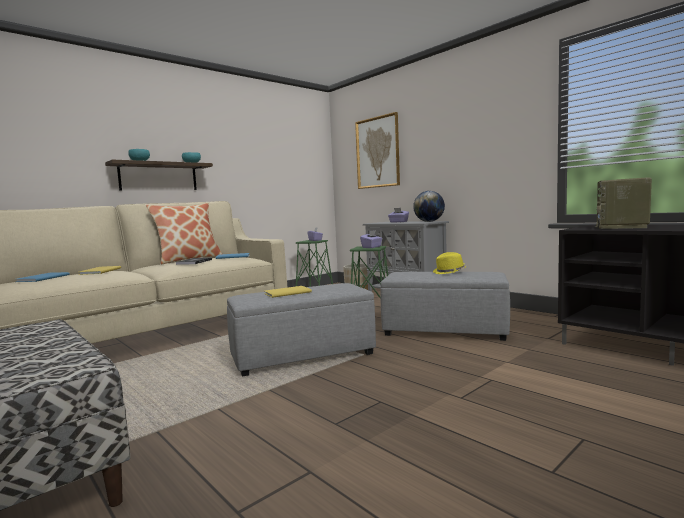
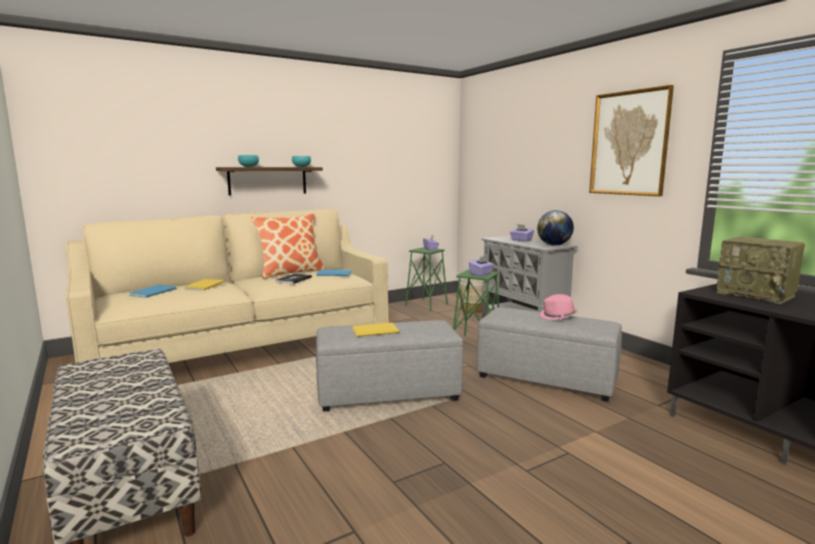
camera: 10 degrees right, 5 degrees up
picture [355,112,400,189] -> picture moved to [589,85,674,196]
yellow hat [433,252,467,274] -> pink hat [540,294,578,320]
radio [595,177,652,229] -> radio turned 75 degrees counterclockwise [716,236,805,304]

